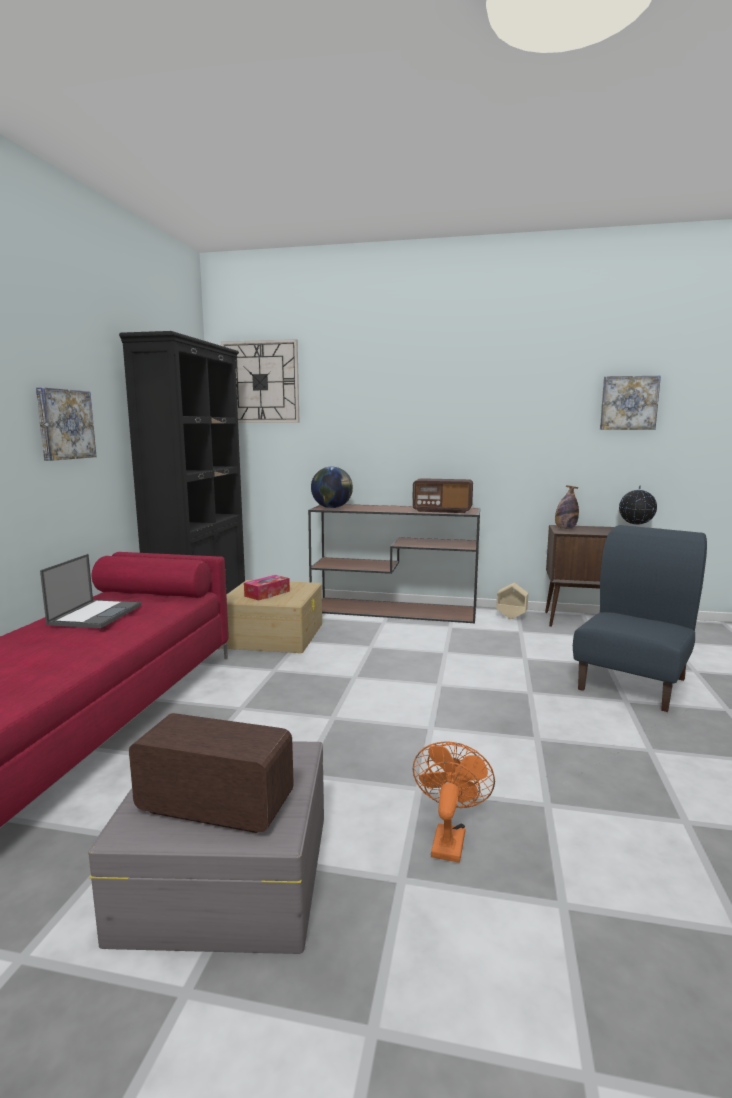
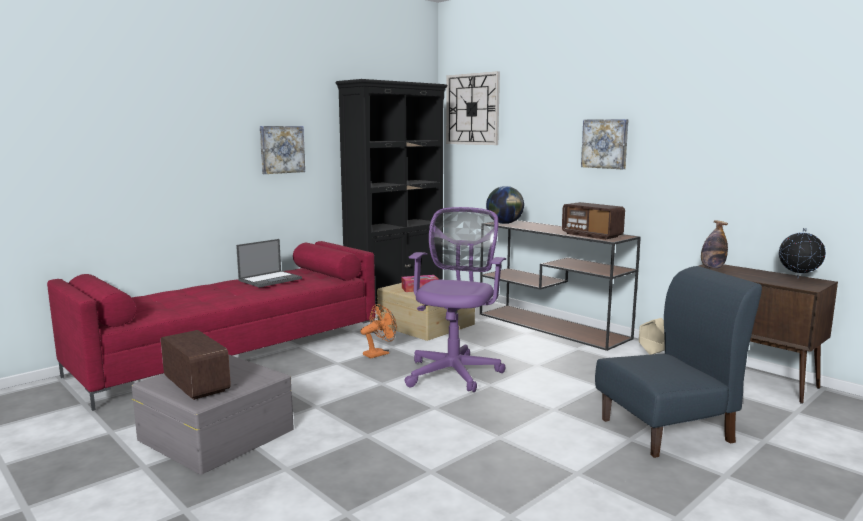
camera: 35 degrees right, 0 degrees up
orange fan [413,741,495,863] -> orange fan moved to [360,304,397,359]
picture [600,376,661,430] -> picture moved to [581,119,629,169]
none -> purple office chair [405,207,506,392]

